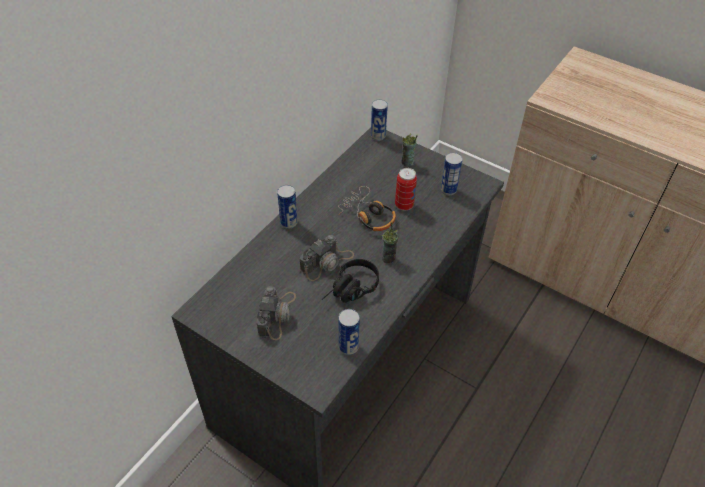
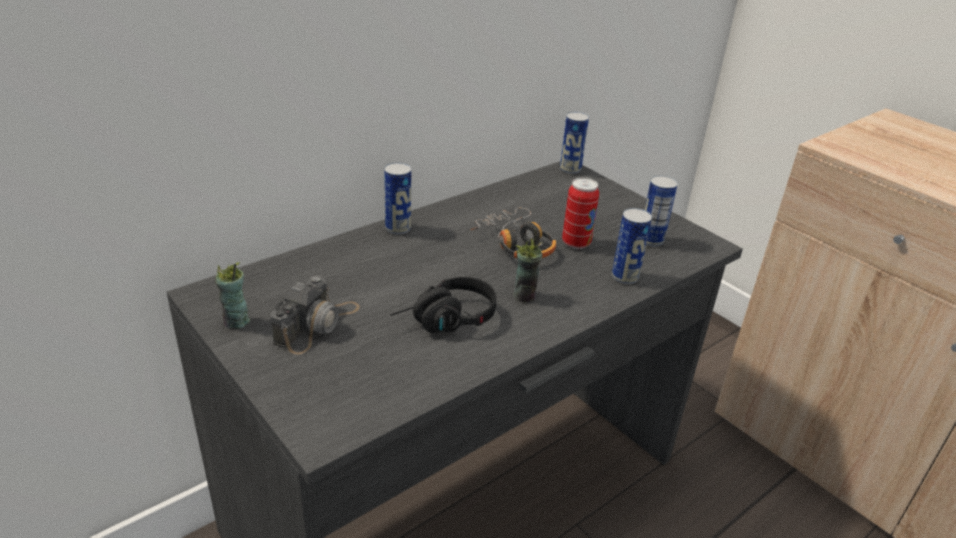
camera: 15 degrees right, 15 degrees down
camera [300,235,354,281] -> none
can [339,309,360,355] -> can moved to [612,208,652,284]
cup [402,133,418,167] -> cup moved to [215,262,250,329]

